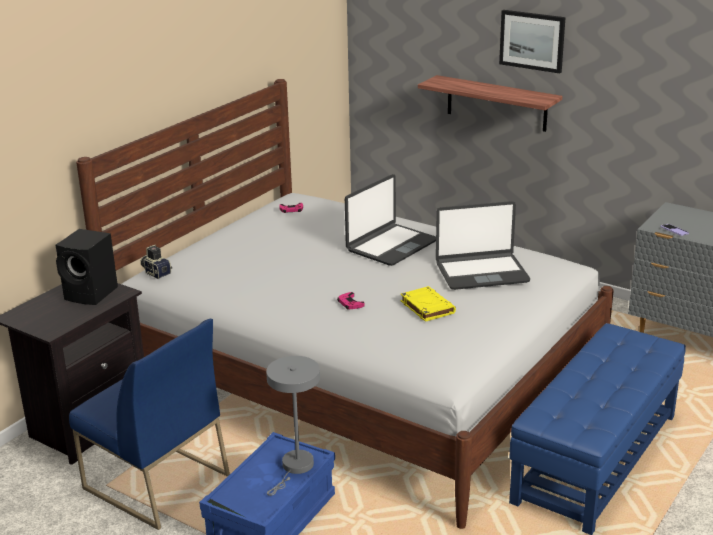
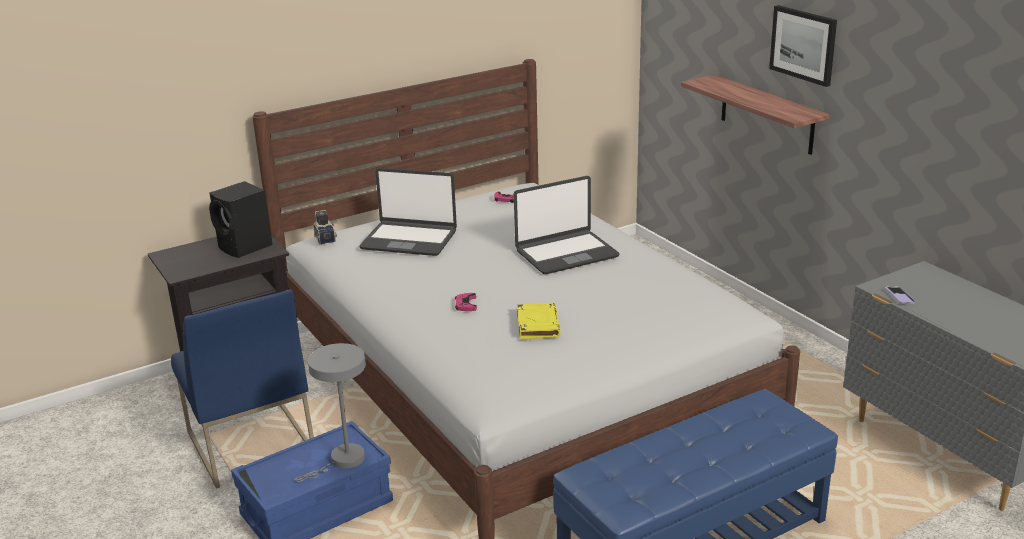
camera: 25 degrees right, 0 degrees up
laptop [436,201,530,290] -> laptop moved to [360,168,457,256]

